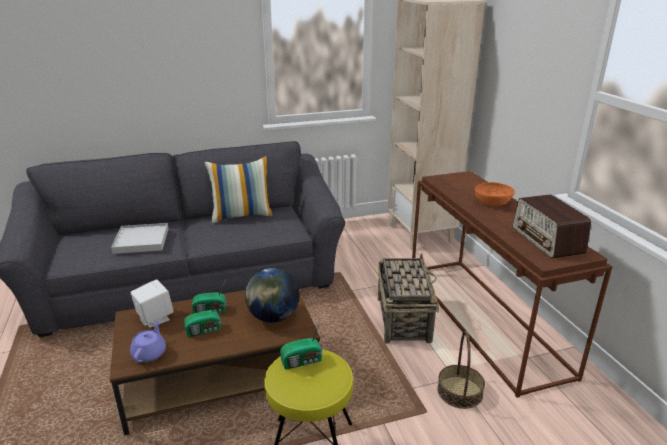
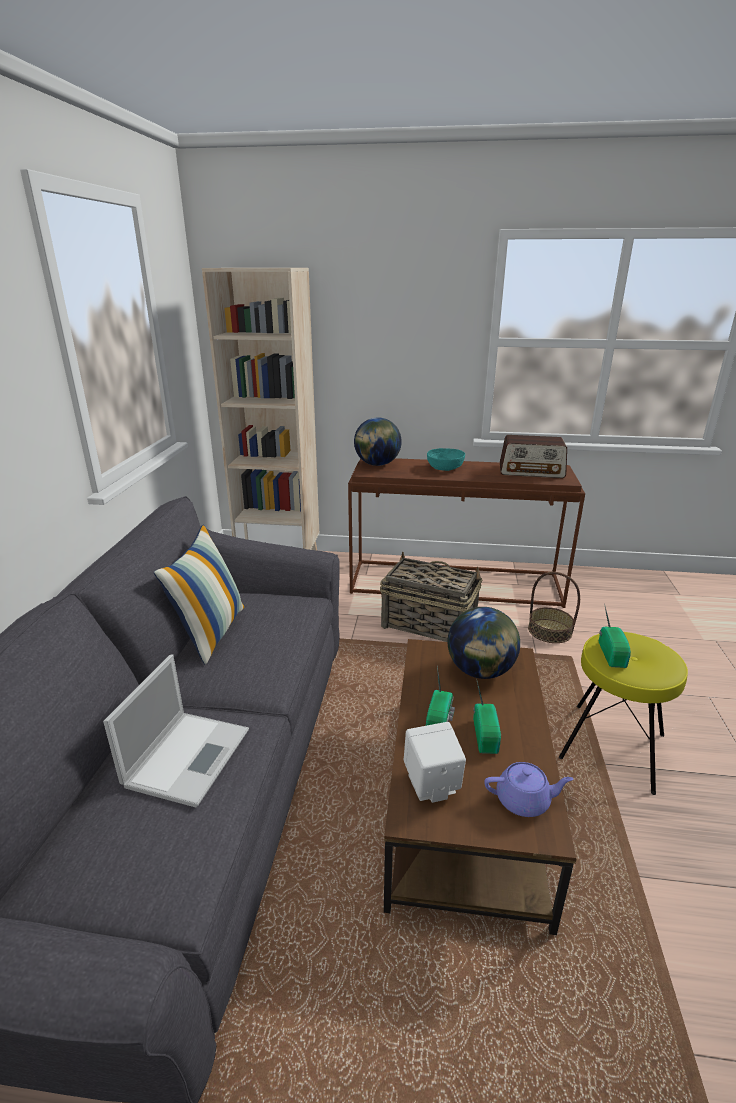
camera: 65 degrees left, 0 degrees up
white tray [111,223,168,254] -> laptop [103,654,249,808]
purple teapot [130,320,166,362] -> purple teapot turned 150 degrees clockwise [484,762,574,817]
orange bowl [475,182,515,206] -> turquoise bowl [427,448,465,471]
none -> globe [354,417,402,466]

